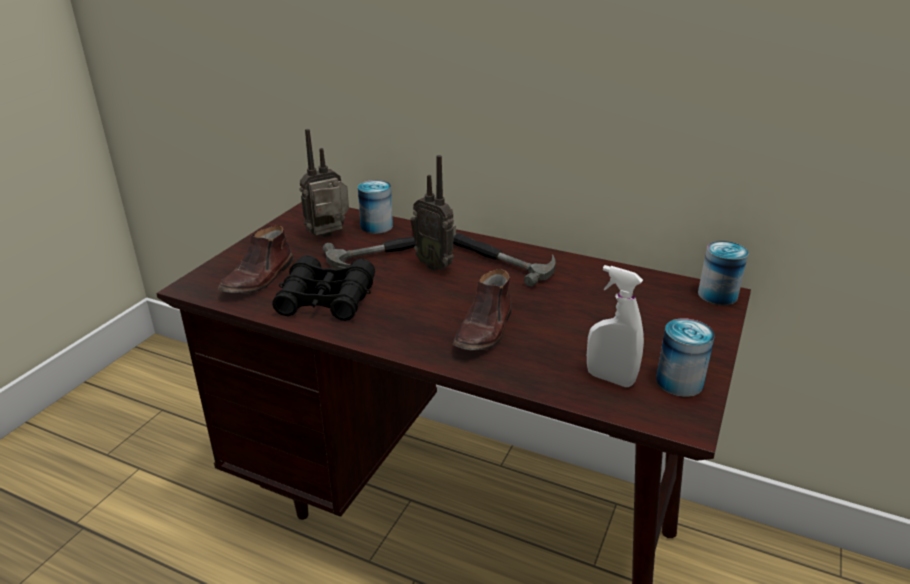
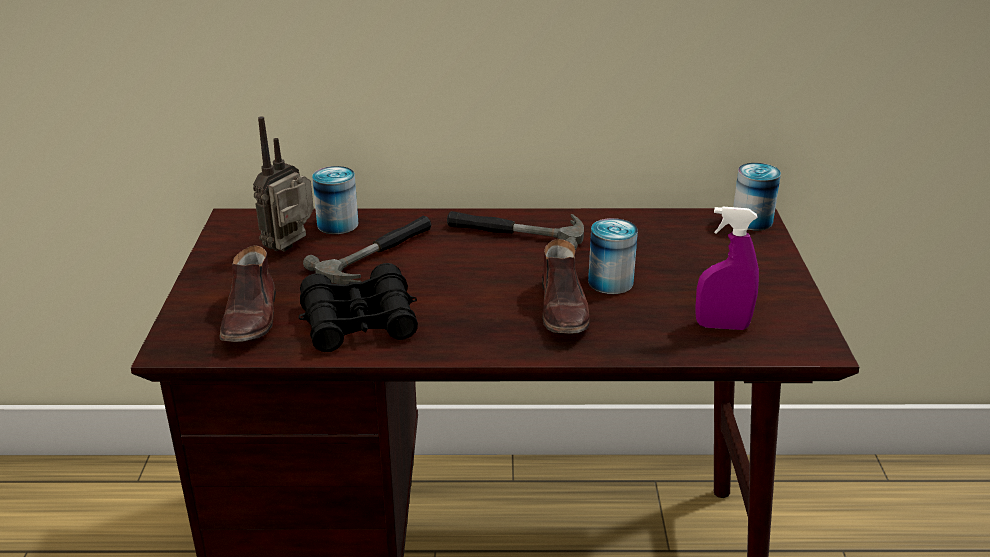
camera: 25 degrees left, 0 degrees up
radio [410,155,456,271] -> none
white spray bottle [587,265,644,387] -> purple spray bottle [695,206,759,330]
can [656,318,715,397] -> can moved to [588,218,638,294]

